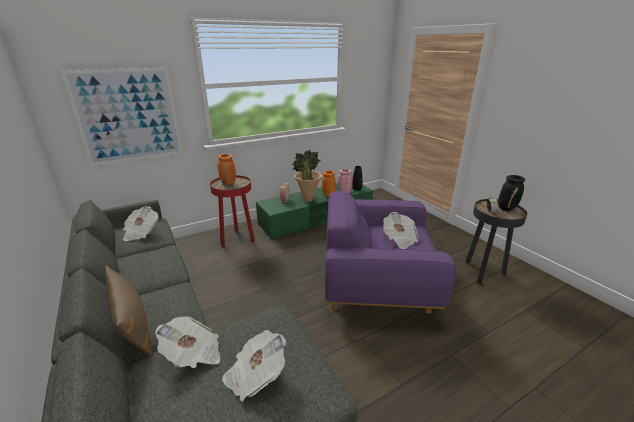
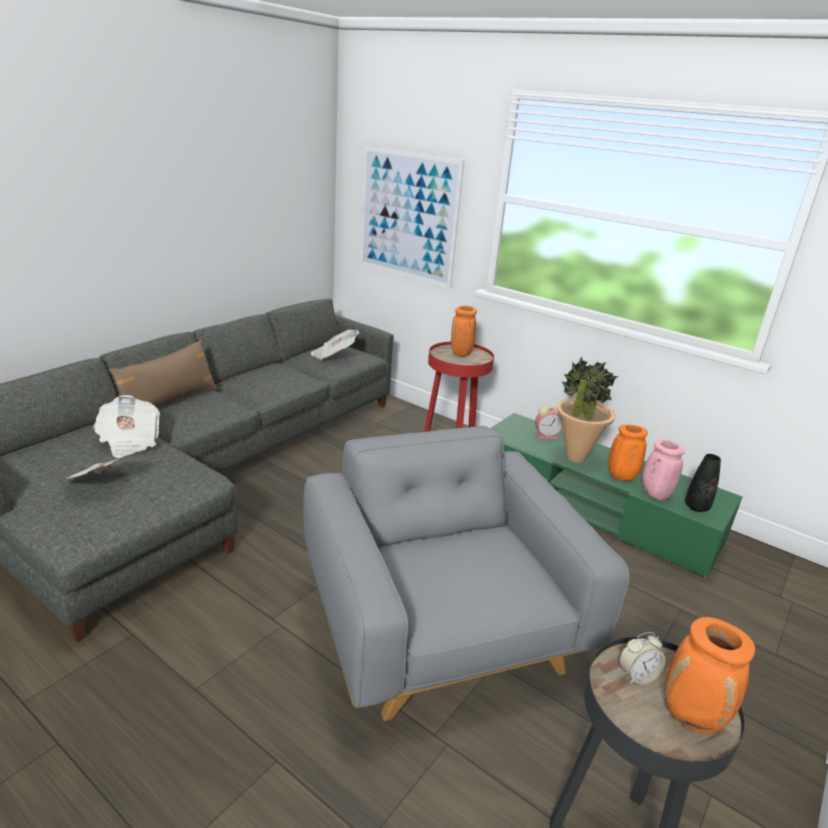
camera: 65 degrees right, 0 degrees up
purple armchair [325,191,457,314] -> grey armchair [303,426,629,721]
newspaper [383,212,418,249] -> none
black vase [498,175,525,211] -> orange vase [664,617,755,733]

